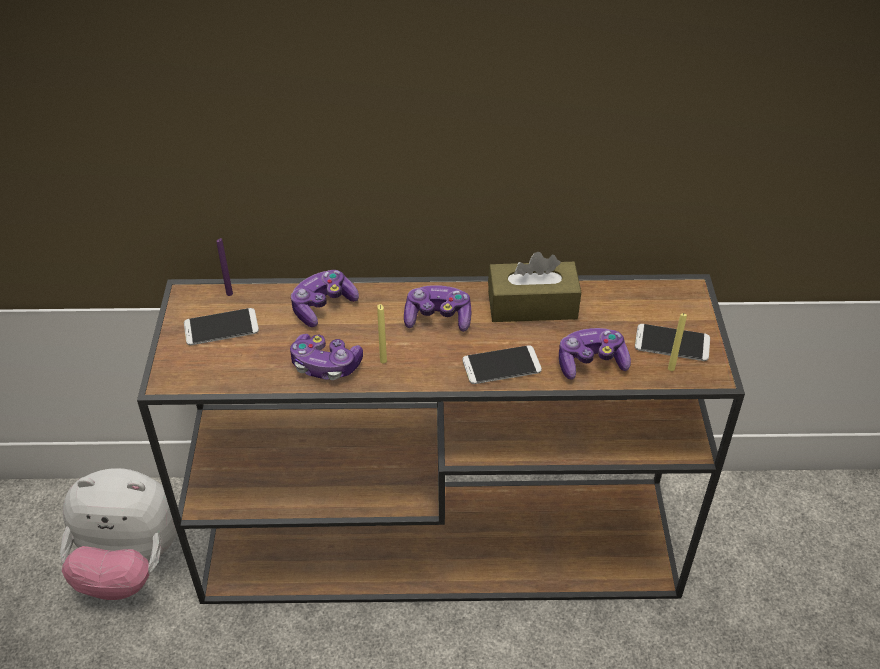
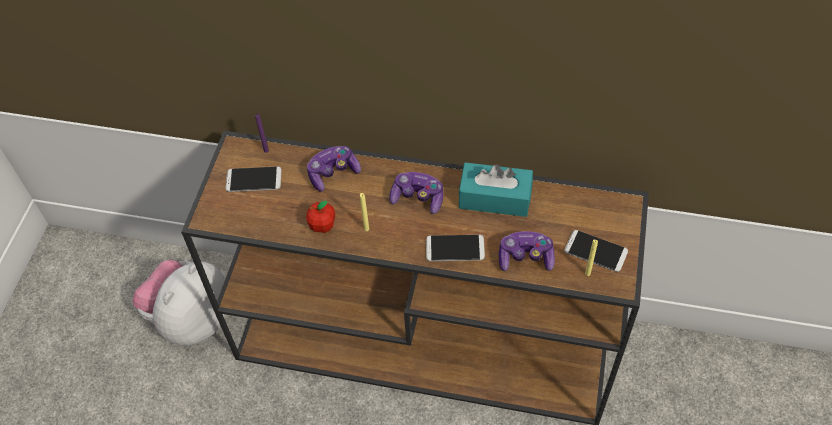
camera: 15 degrees right, 10 degrees up
plush toy [60,468,178,600] -> plush toy turned 105 degrees clockwise [132,260,226,346]
game controller [290,334,363,380] -> apple [306,201,335,233]
brown tissue box [488,252,581,322] -> turquoise tissue box [458,162,533,217]

